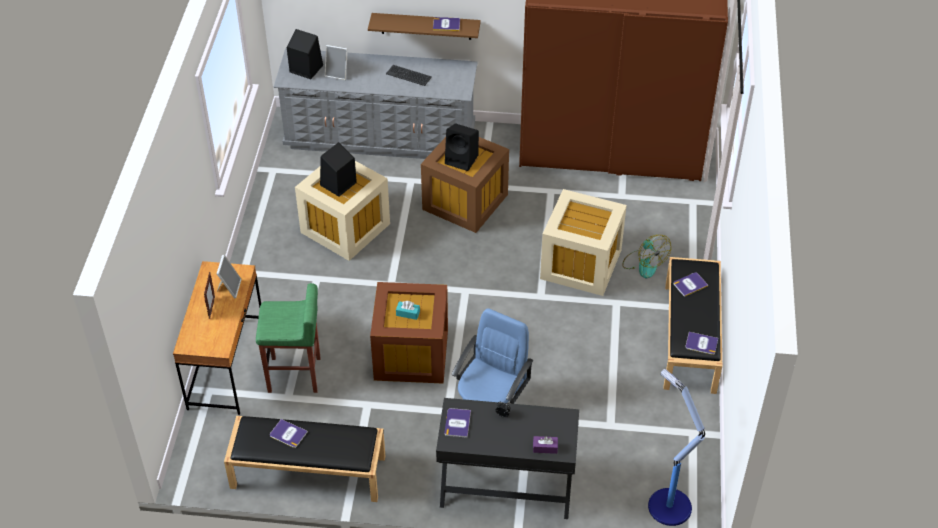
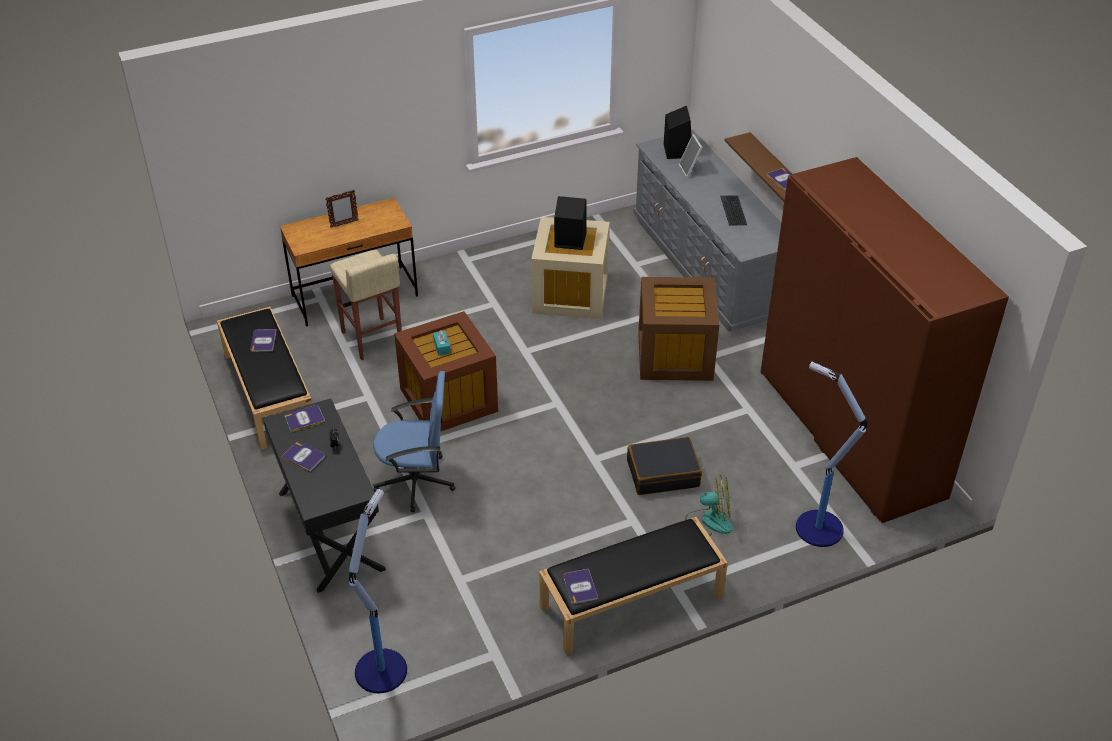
camera: 60 degrees right, 5 degrees down
picture frame [216,255,242,298] -> none
green stool [256,283,321,393] -> beige stool [330,250,402,360]
black speaker [445,123,479,171] -> none
purple tissue box [533,436,558,454] -> none
beige storage box [540,189,627,296] -> black suitcase [627,437,702,495]
fan [622,235,671,278] -> fan turned 120 degrees counterclockwise [685,474,733,536]
book [674,272,708,297] -> book moved to [281,442,325,472]
none -> floor lamp [796,361,867,547]

